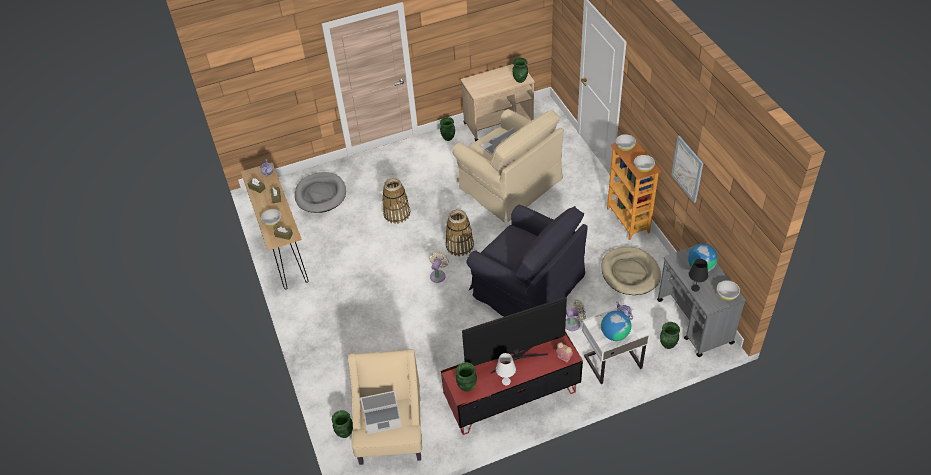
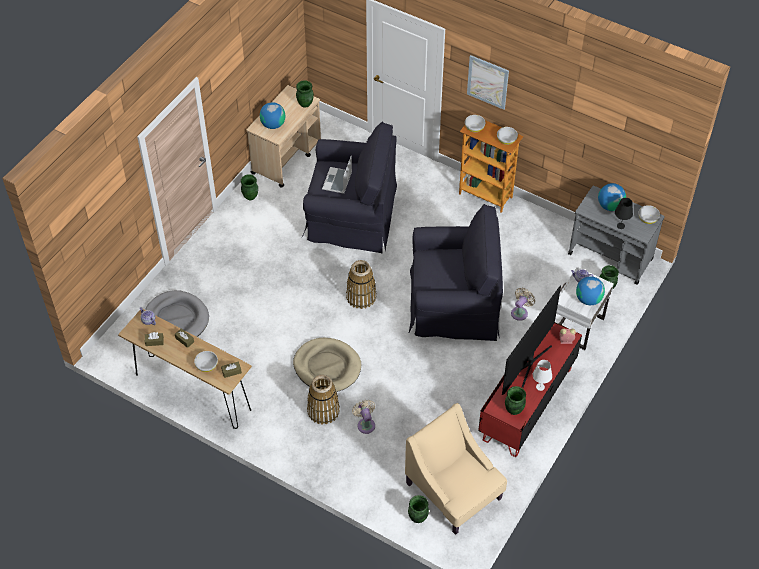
camera: 40 degrees left, 5 degrees up
laptop [360,391,402,435] -> none
basket [382,178,410,224] -> basket moved to [307,375,340,425]
beige fan [429,251,449,283] -> beige fan moved to [352,400,375,434]
beige armchair [452,109,564,222] -> black armchair [302,121,397,253]
beige dog bed [601,247,661,295] -> beige dog bed moved to [293,338,361,392]
picture [672,136,703,203] -> picture moved to [467,55,509,110]
none -> globe [260,102,285,129]

